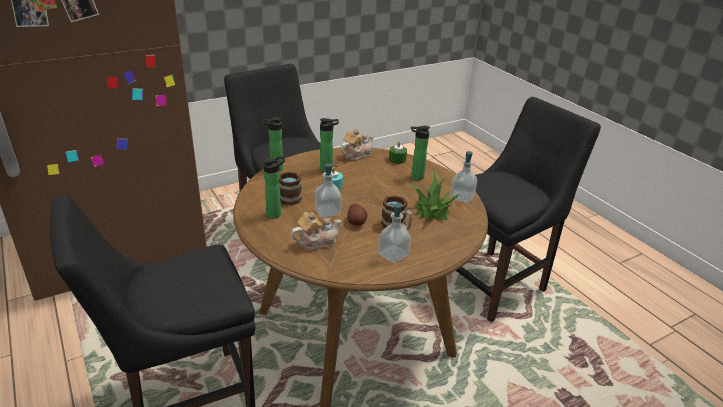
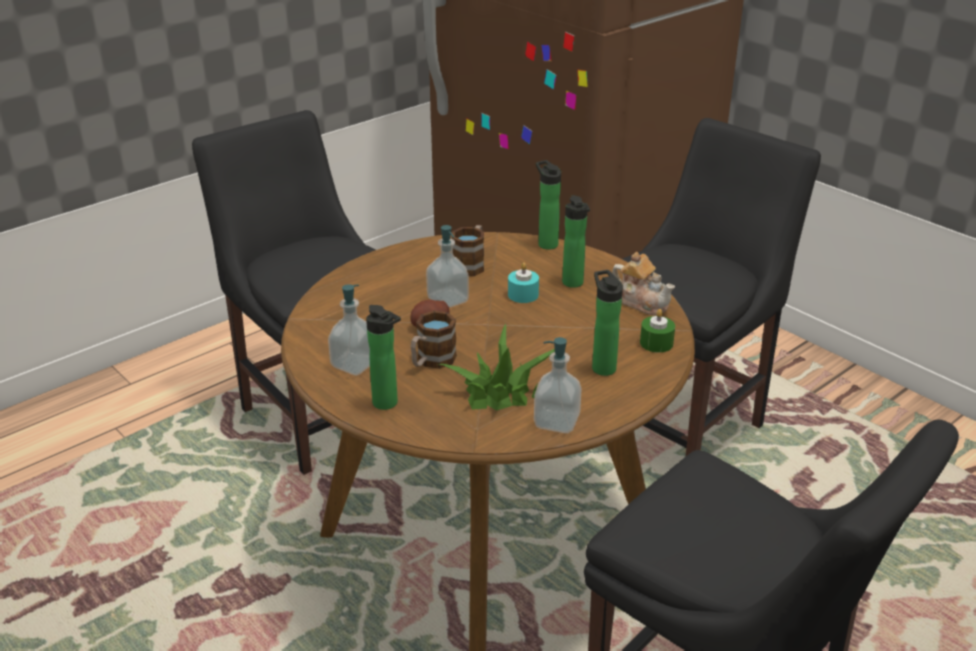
camera: 80 degrees right, 0 degrees up
bottle [263,156,285,219] -> bottle moved to [366,305,401,410]
teapot [291,212,341,251] -> none

